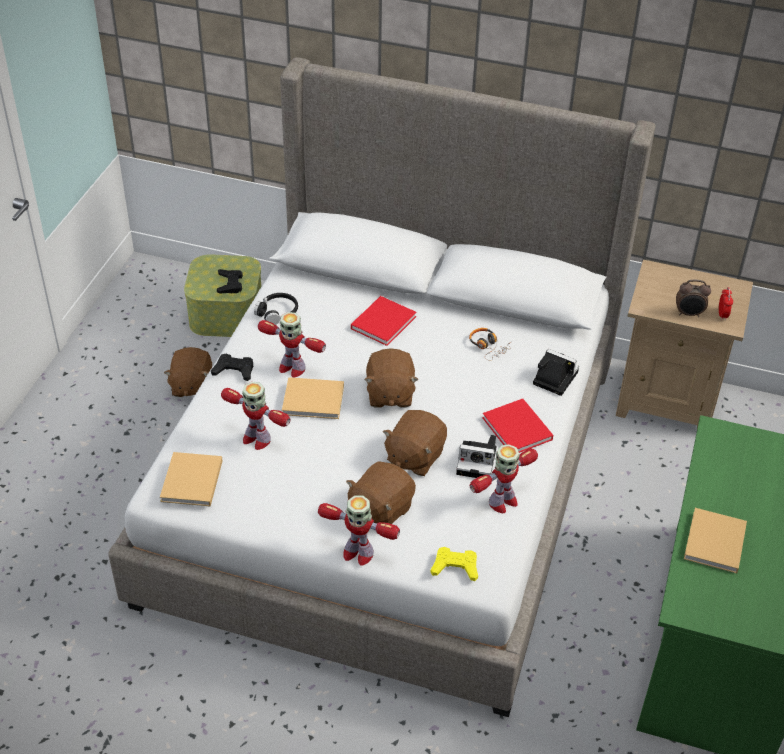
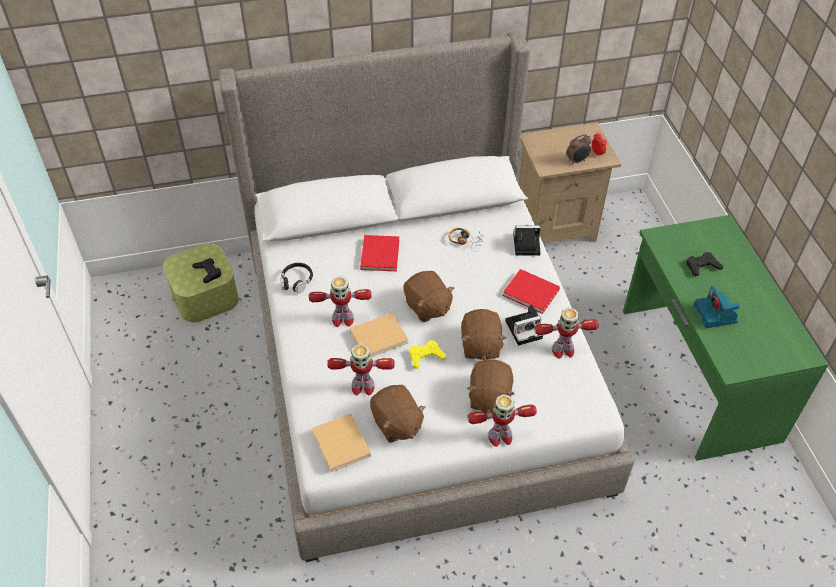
camera: 30 degrees left, 5 degrees up
brown plush toy [164,347,212,397] -> brown plush toy moved to [370,385,426,443]
black game controller [211,354,253,381] -> black game controller moved to [686,252,723,277]
yellow game controller [431,547,478,581] -> yellow game controller moved to [409,340,446,369]
toy robot [470,444,538,513] -> toy robot turned 60 degrees clockwise [534,308,599,359]
beige book [684,508,747,573] -> camera [694,286,739,328]

